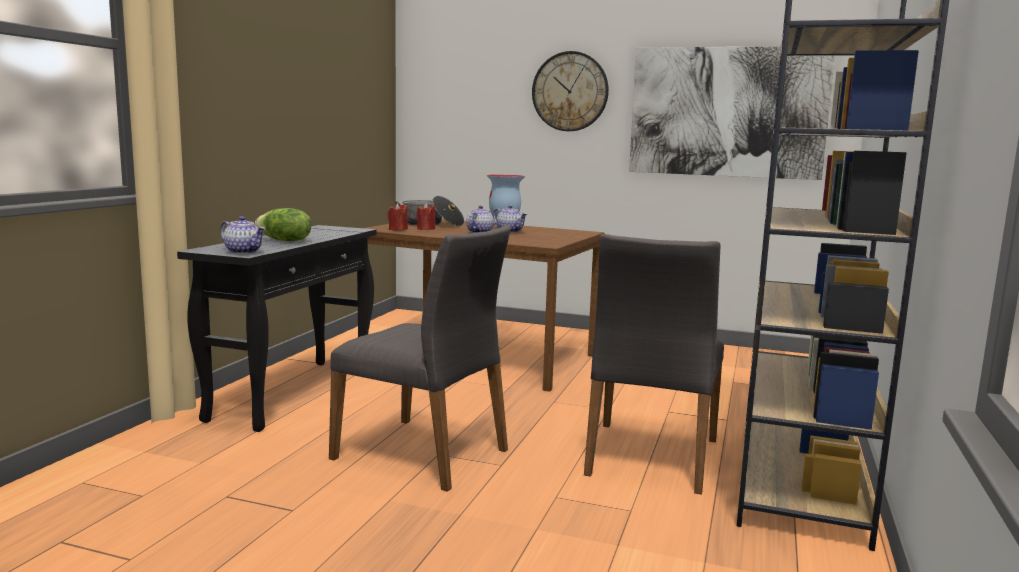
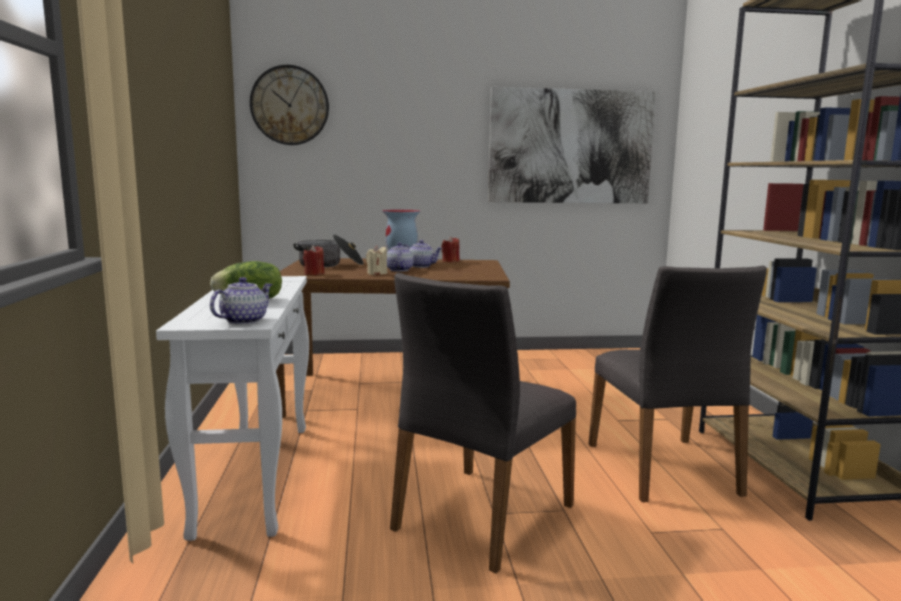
camera: 25 degrees left, 0 degrees up
black console table [177,225,377,432] -> white console table [156,276,309,541]
teapot [220,216,265,254] -> teapot turned 60 degrees counterclockwise [210,277,273,325]
grey chair [329,225,511,492] -> grey chair turned 120 degrees clockwise [390,273,576,573]
red candle [416,203,435,230] -> red candle moved to [441,236,460,262]
wall clock [532,51,609,131] -> wall clock moved to [250,65,329,145]
none -> beige candle [366,245,387,275]

